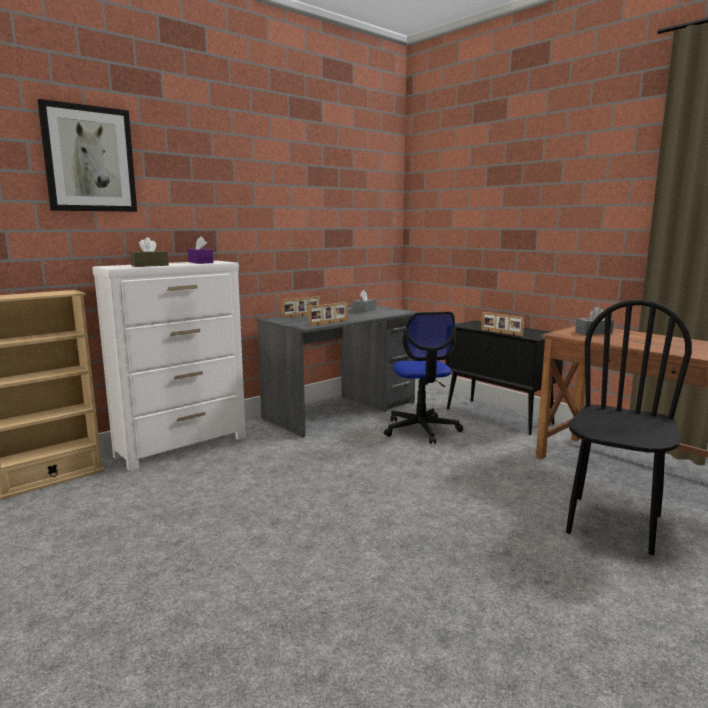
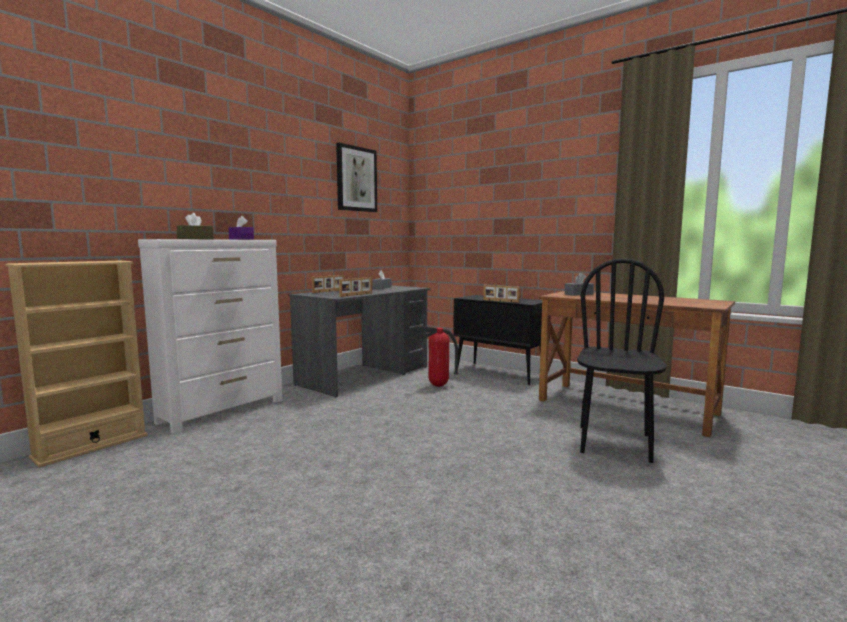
camera: 10 degrees left, 5 degrees down
picture [37,99,137,212] -> picture moved to [336,143,377,212]
office chair [384,312,463,444] -> fire extinguisher [418,326,458,387]

